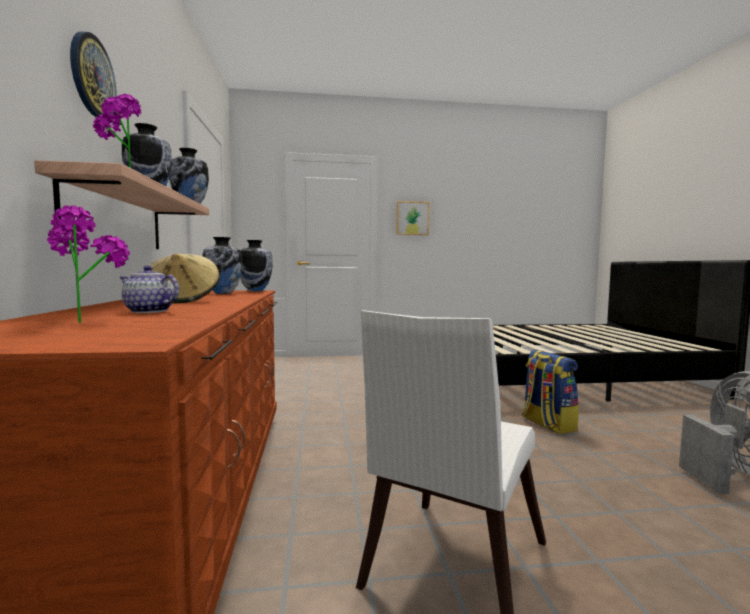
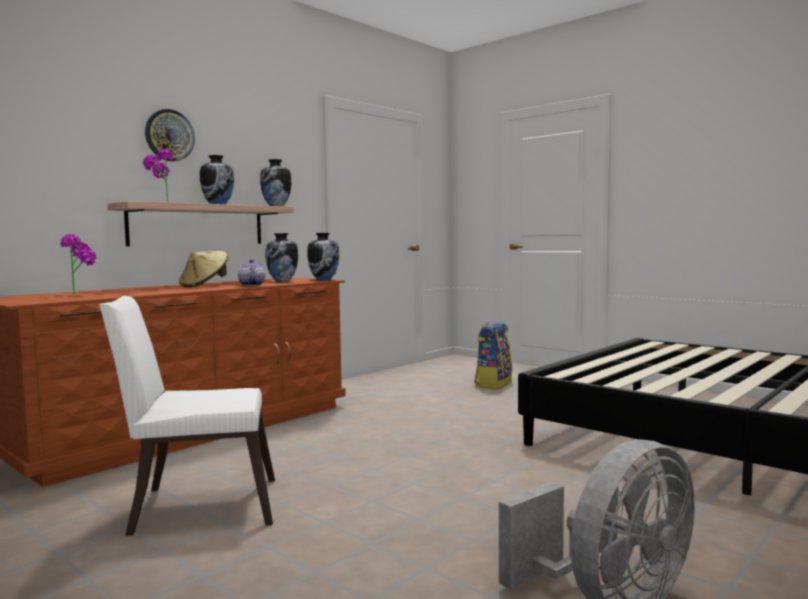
camera: 50 degrees right, 0 degrees up
teapot [120,266,179,313] -> teapot moved to [238,260,265,286]
picture [396,201,430,235] -> none
backpack [522,350,579,434] -> backpack moved to [474,322,512,390]

